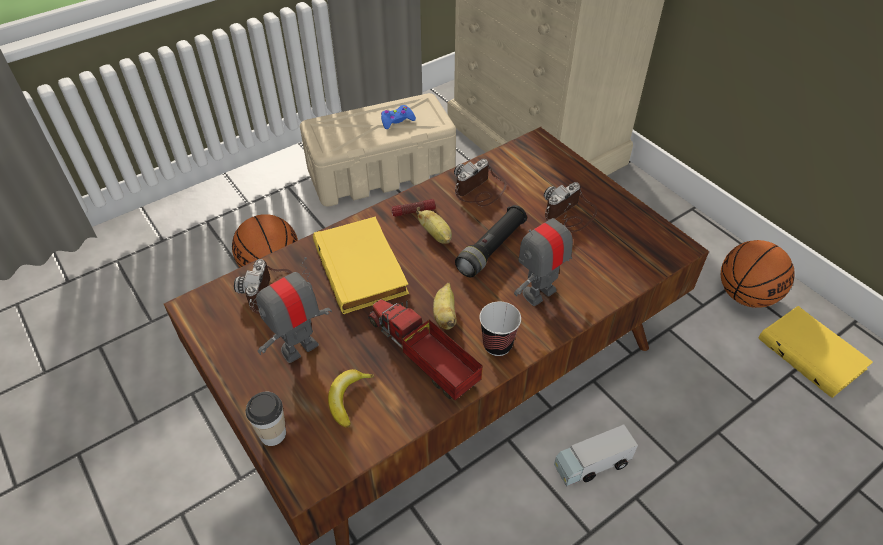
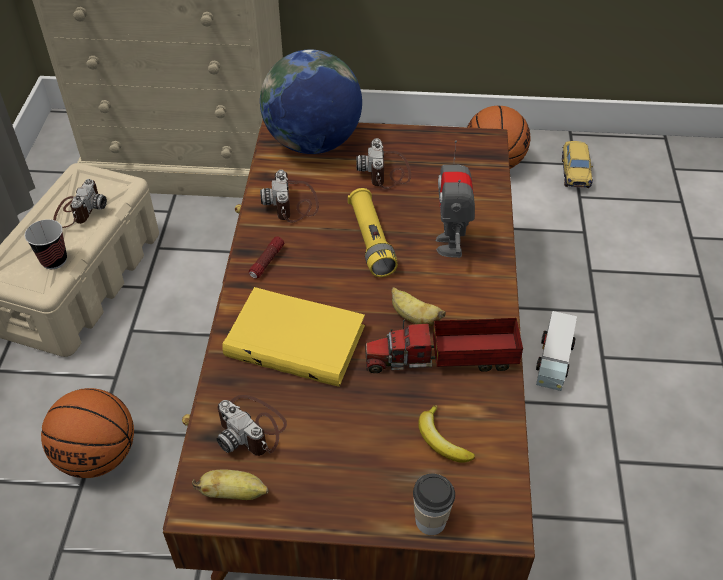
camera: 50 degrees left, 0 degrees up
toy robot [252,257,332,363] -> none
blue game controller [381,105,416,129] -> camera [53,179,107,228]
banana [416,207,452,244] -> banana moved to [192,470,269,500]
black flashlight [455,205,527,277] -> yellow flashlight [348,188,398,277]
cup [479,301,521,356] -> cup moved to [25,219,67,269]
yellow book [758,306,873,398] -> toy car [562,141,593,188]
none -> globe [260,49,362,154]

